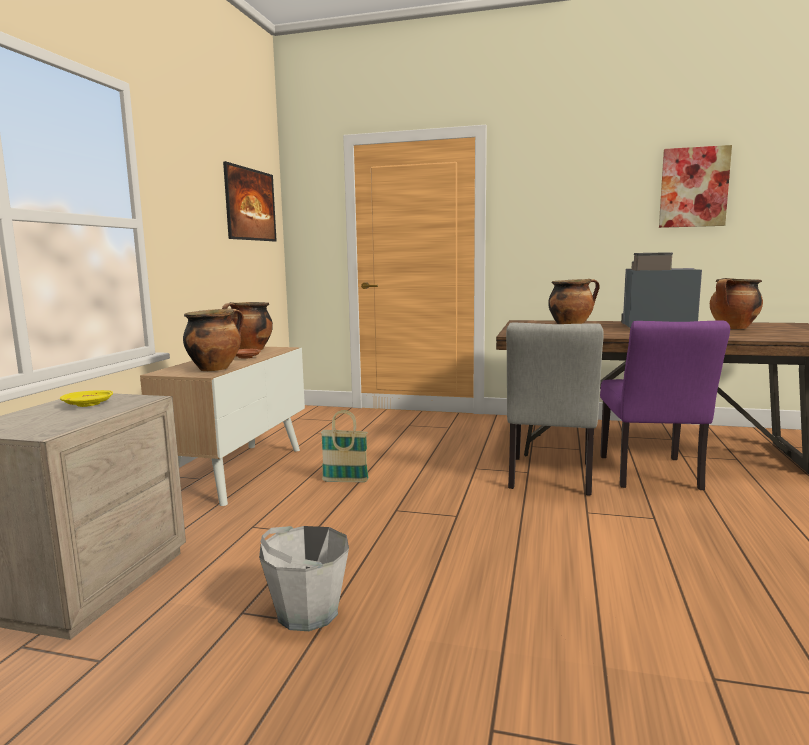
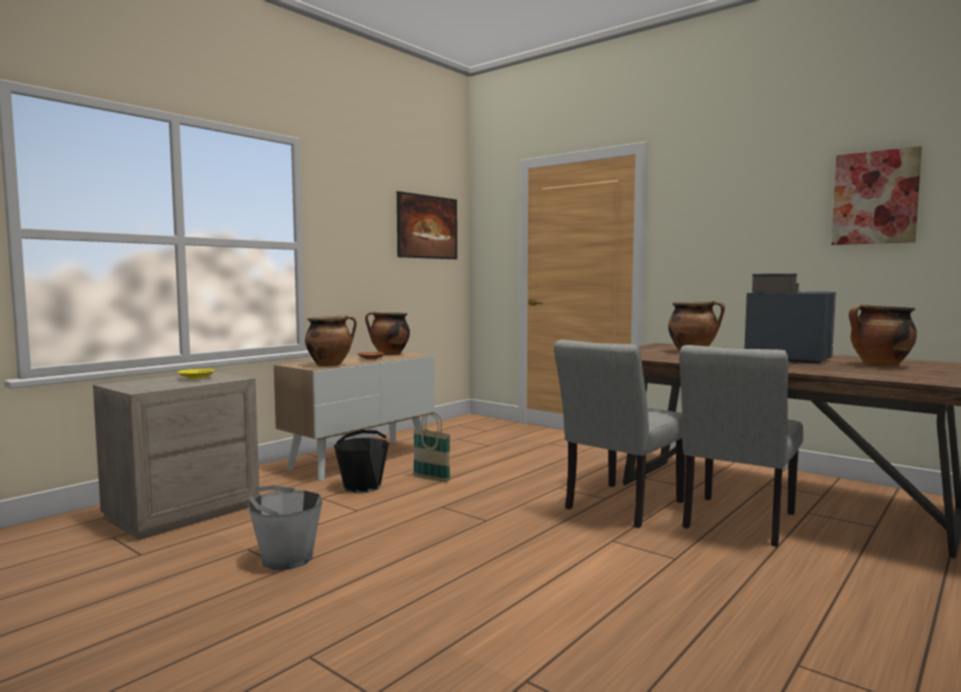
camera: 25 degrees right, 5 degrees down
purple chair [600,320,730,490] -> grey chair [679,345,803,546]
none -> black bucket [334,430,389,493]

